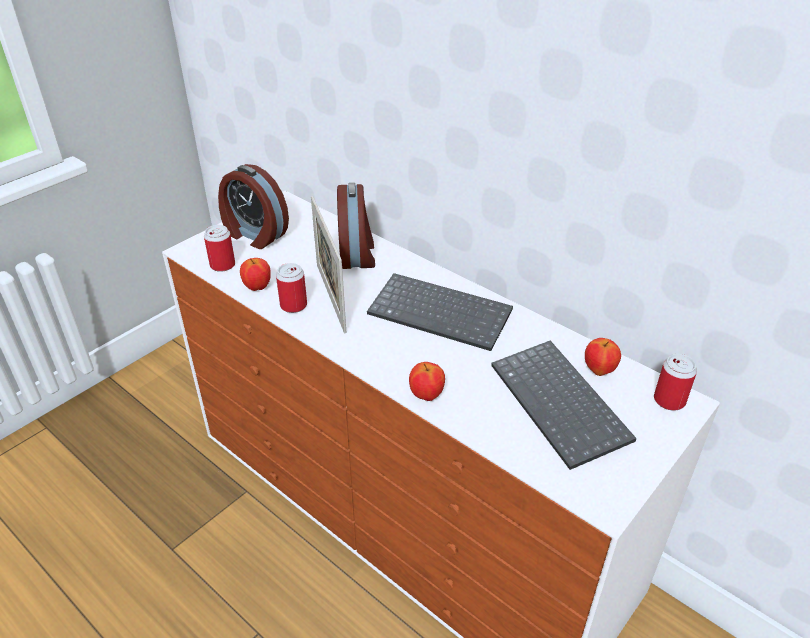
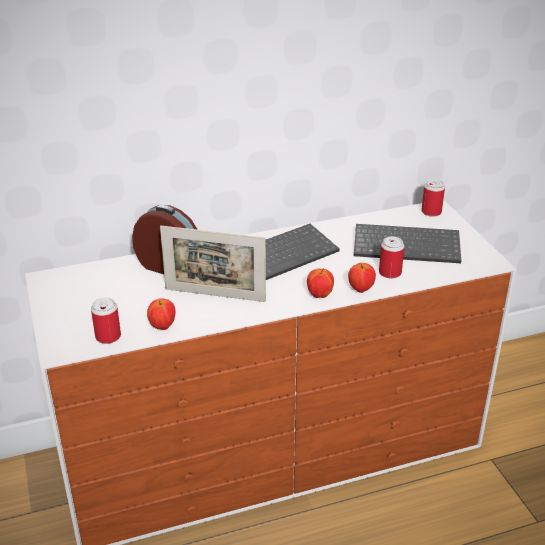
camera: 60 degrees left, 5 degrees down
alarm clock [218,164,289,249] -> none
can [276,263,307,313] -> can moved to [379,236,405,278]
apple [585,338,621,376] -> apple moved to [307,269,334,298]

